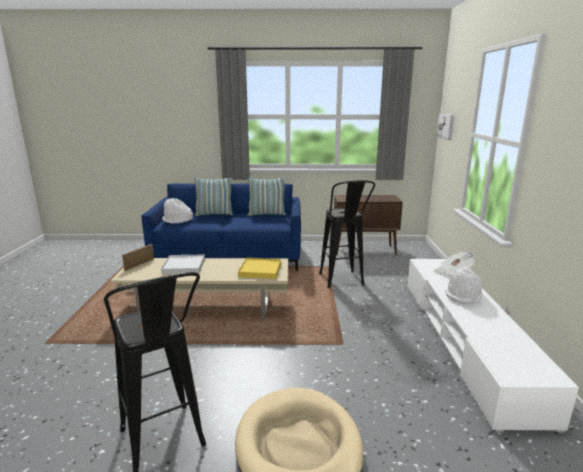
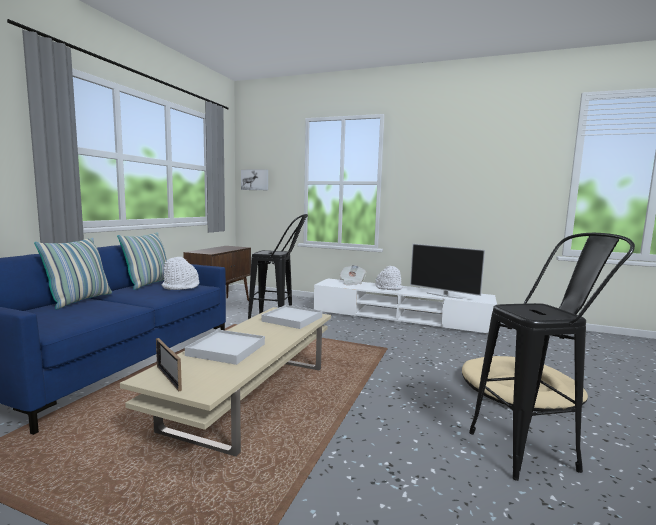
camera: 70 degrees left, 10 degrees down
white hat [162,198,193,224] -> white hat moved to [162,257,199,290]
yellow tray [238,258,281,279] -> white tray [261,305,322,329]
none -> television [410,244,485,299]

